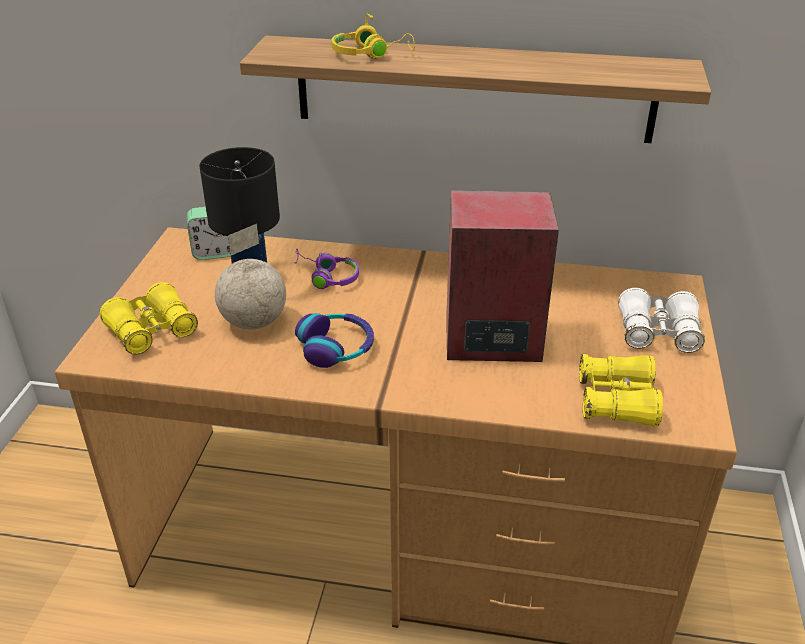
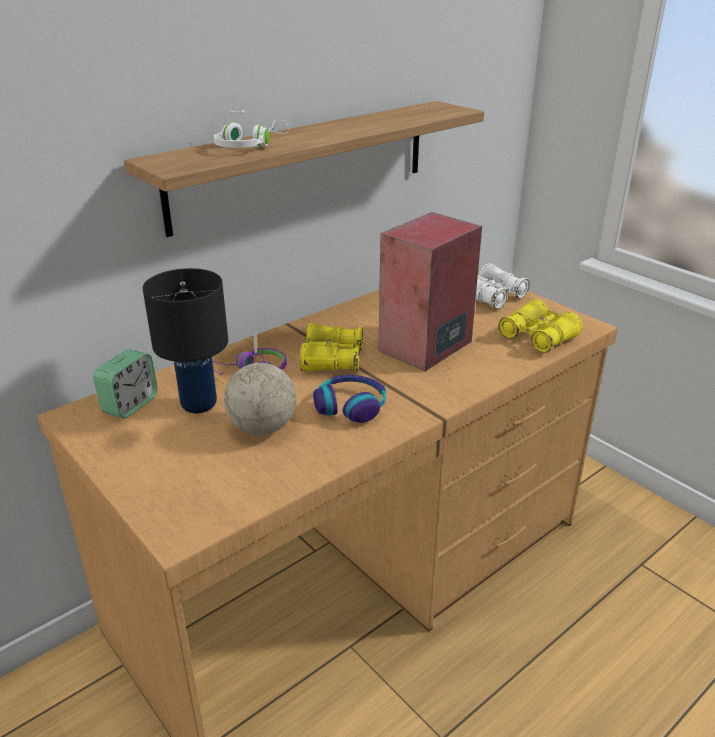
camera: 50 degrees left, 5 degrees down
yellow binoculars [100,282,198,355] -> yellow binoculars moved to [300,323,363,372]
yellow headphones [331,13,415,59] -> white headphones [214,110,289,148]

